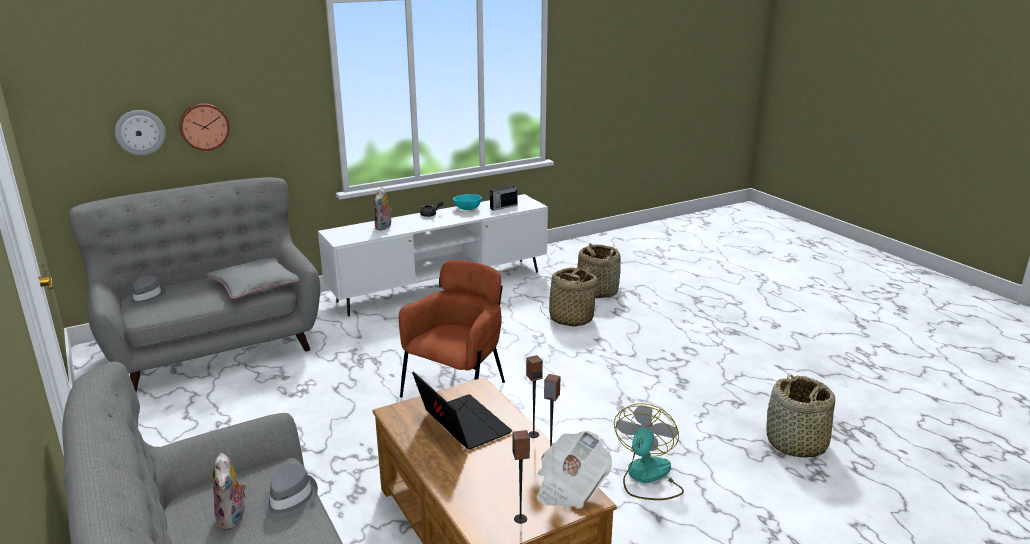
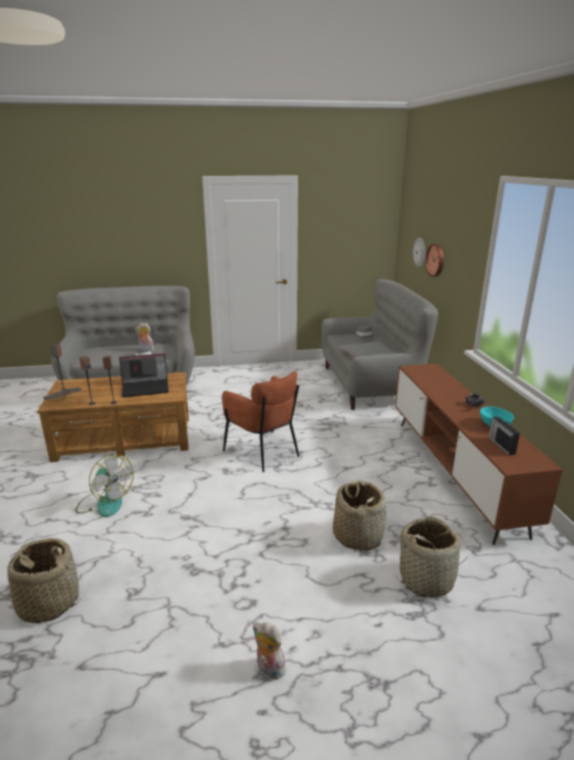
camera: 110 degrees right, 0 degrees up
white tv stand [318,194,548,316] -> brown tv stand [395,363,563,545]
plush toy [374,188,392,230] -> plush toy moved to [253,623,285,679]

